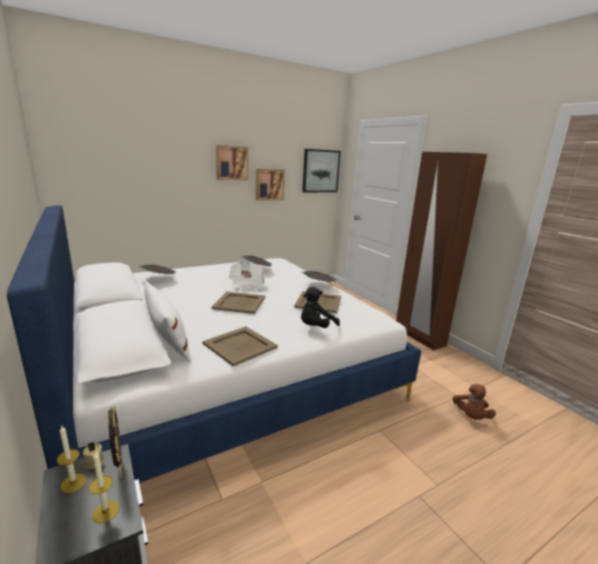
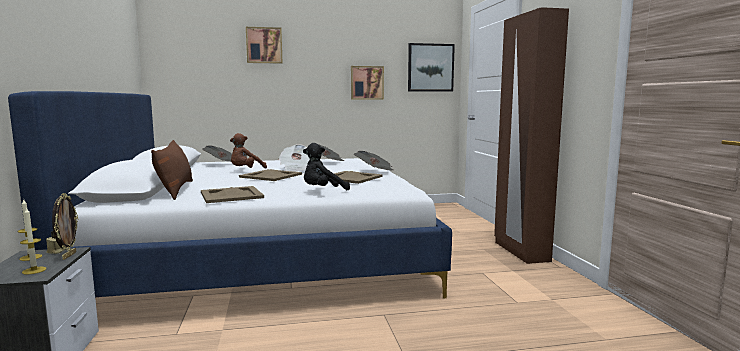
camera: 20 degrees right, 10 degrees down
white pillow [144,280,191,363] -> brown pillow [151,140,193,200]
picture [216,145,248,180] -> picture moved to [246,27,282,64]
brown plush toy [453,384,496,420] -> brown plush toy moved to [230,133,267,169]

